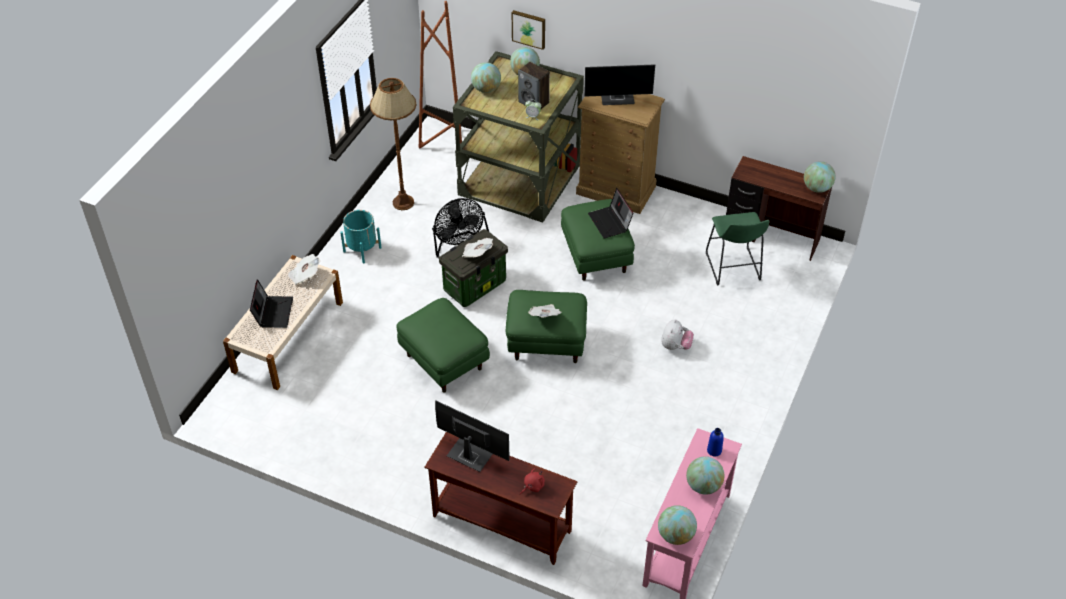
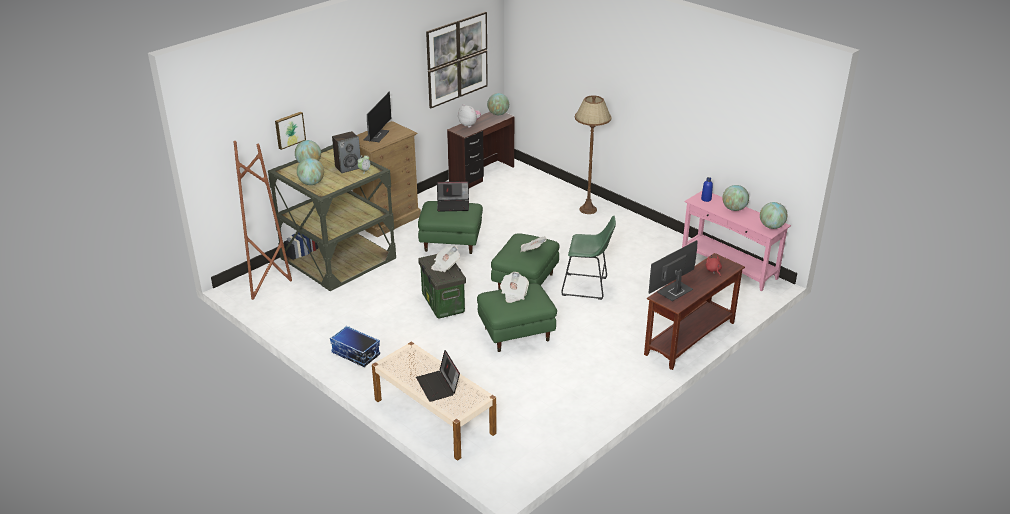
camera: 70 degrees left, 15 degrees down
laptop [250,279,293,328] -> laptop turned 135 degrees counterclockwise [416,350,460,402]
newspaper [288,254,320,285] -> newspaper moved to [500,272,529,303]
turquoise planter [340,210,382,263] -> storage box [330,326,380,367]
brown floor lamp [370,78,416,210] -> brown floor lamp moved to [575,95,612,214]
black fan [432,198,489,258] -> none
plush toy [661,319,694,350] -> plush toy moved to [458,104,481,128]
green stool [706,212,769,286] -> green stool moved to [561,216,616,300]
none -> picture [426,12,488,109]

